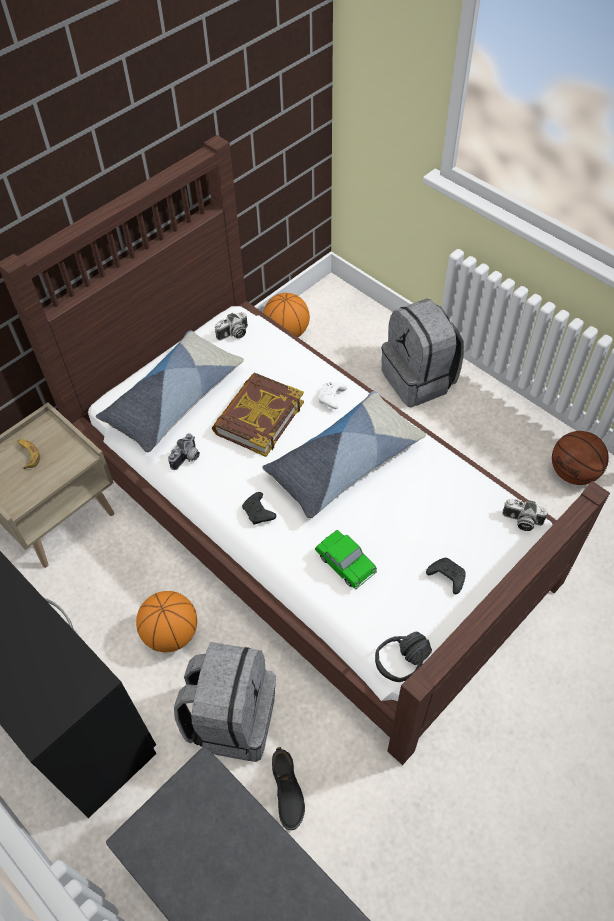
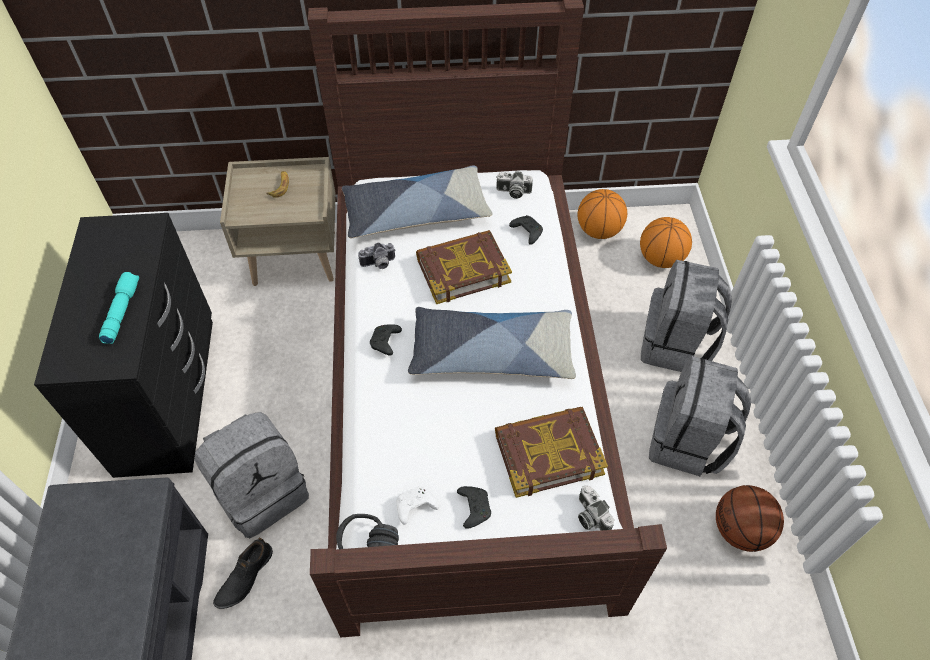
camera: 40 degrees right, 0 degrees up
basketball [136,591,197,652] -> basketball moved to [640,217,692,268]
toy car [315,530,377,589] -> none
white game controller [318,382,347,409] -> white game controller moved to [397,486,439,525]
none -> turquoise flashlight [99,272,139,344]
none -> book [495,407,608,498]
none -> black game controller [509,215,543,245]
none -> grey backpack [649,356,751,476]

